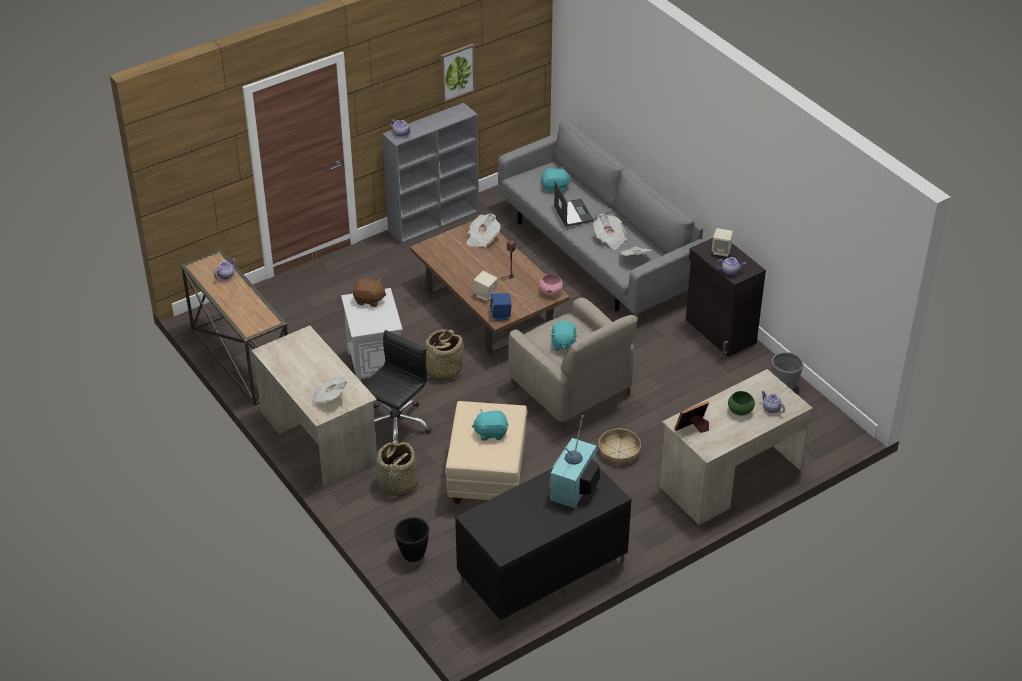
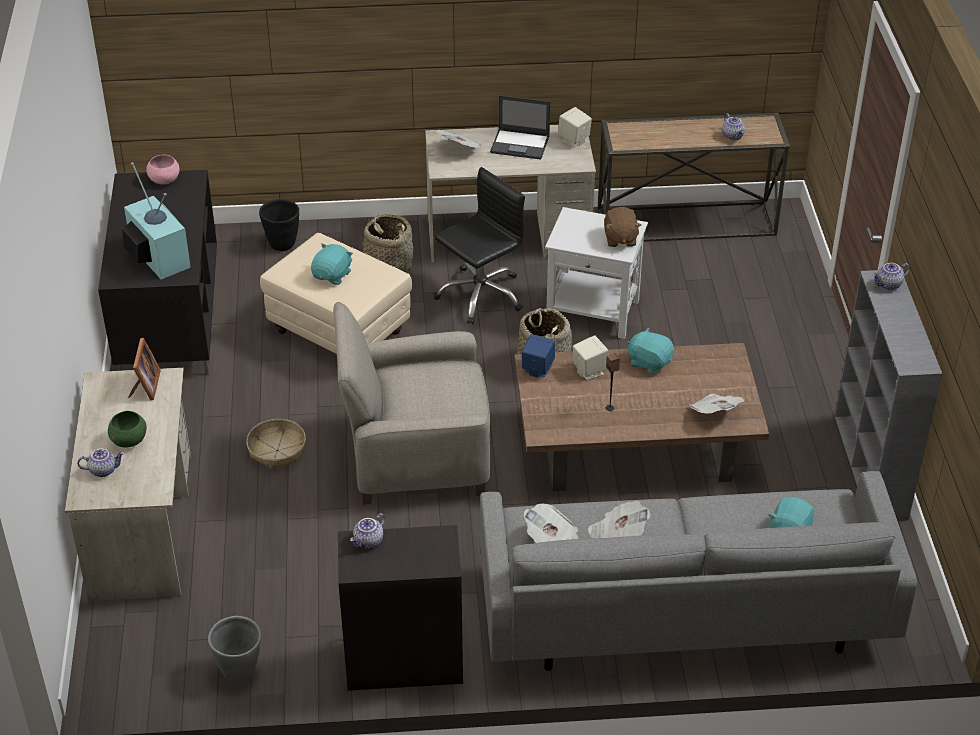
camera: 120 degrees right, 0 degrees up
brown plush toy [353,278,387,307] -> brown plush toy turned 45 degrees counterclockwise [604,207,641,247]
black office chair [363,330,432,443] -> black office chair turned 105 degrees counterclockwise [433,167,525,324]
picture [440,43,475,103] -> none
pink bowl [540,274,563,296] -> pink bowl moved to [146,155,180,185]
turquoise plush toy [550,321,577,350] -> turquoise plush toy moved to [627,327,674,374]
laptop [554,181,594,227] -> laptop moved to [490,95,550,160]
beige speaker [712,228,733,257] -> beige speaker moved to [558,107,592,147]

